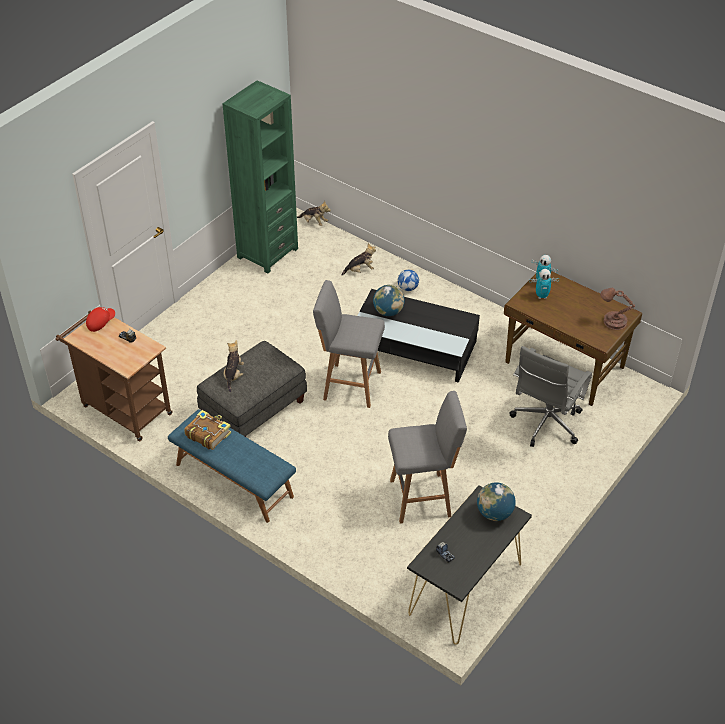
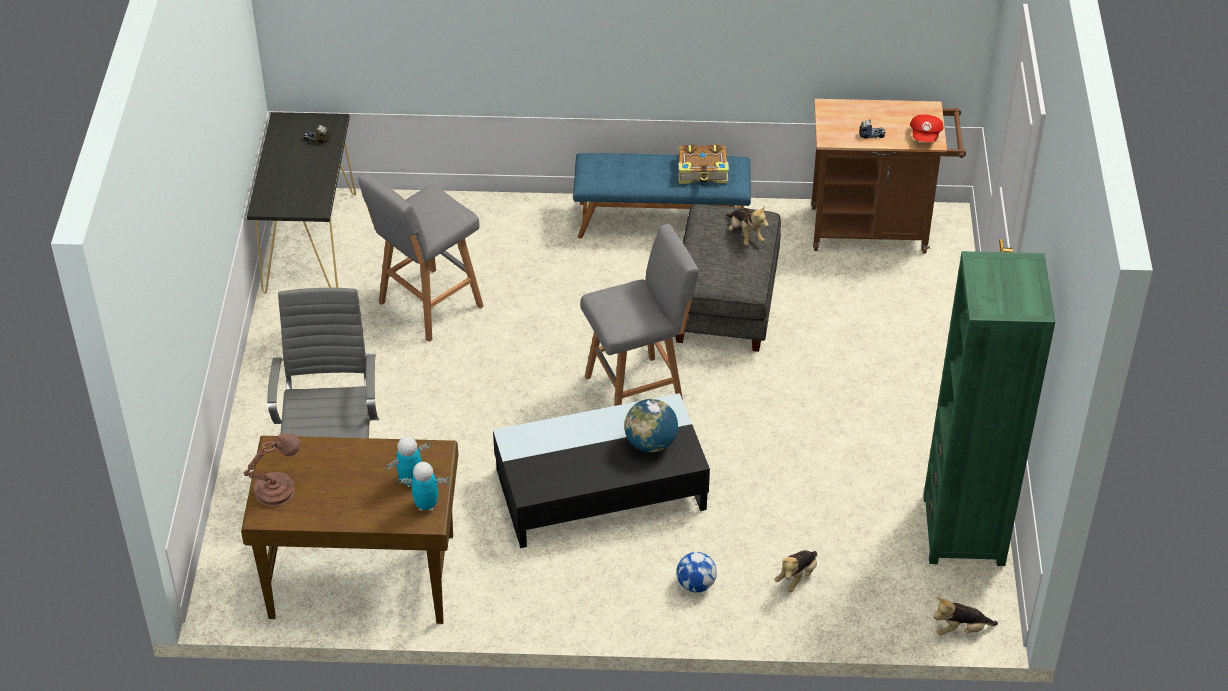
camera: 145 degrees right, 0 degrees up
globe [477,482,516,521] -> none

